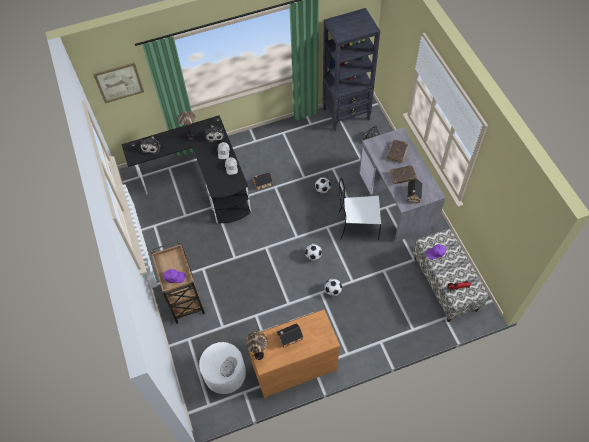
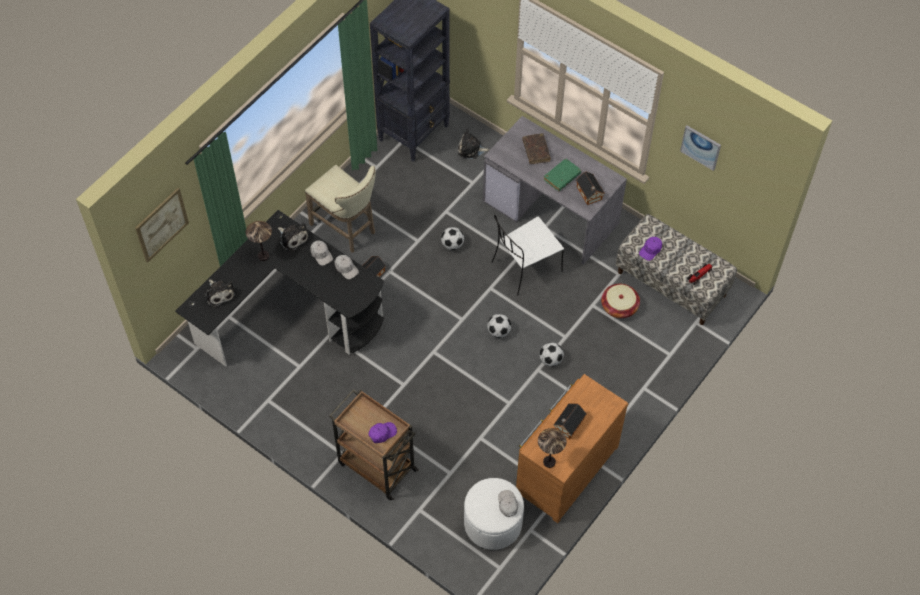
camera: 35 degrees left, 0 degrees up
brown book [389,165,417,184] -> green book [544,159,581,191]
none -> beige stool [305,165,376,253]
none -> basket [601,284,640,318]
none -> picture [680,126,721,171]

